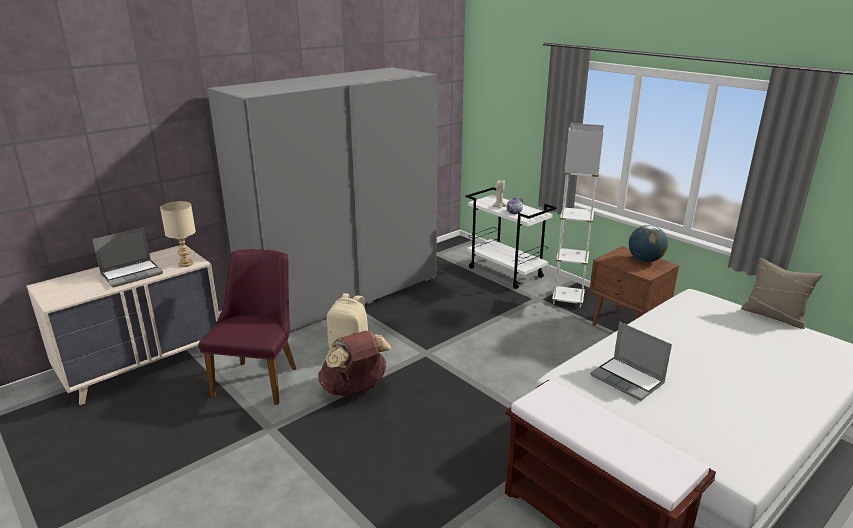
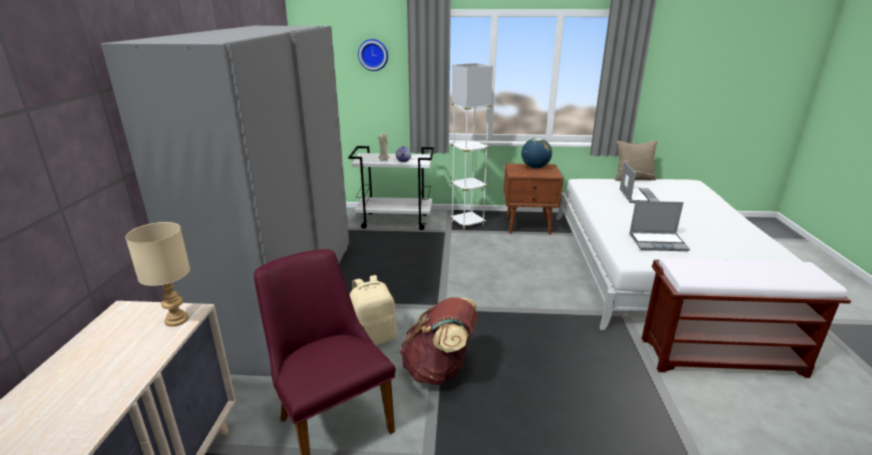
camera: 45 degrees left, 0 degrees up
laptop [92,227,163,287] -> laptop moved to [619,161,660,203]
none -> wall clock [358,39,388,71]

